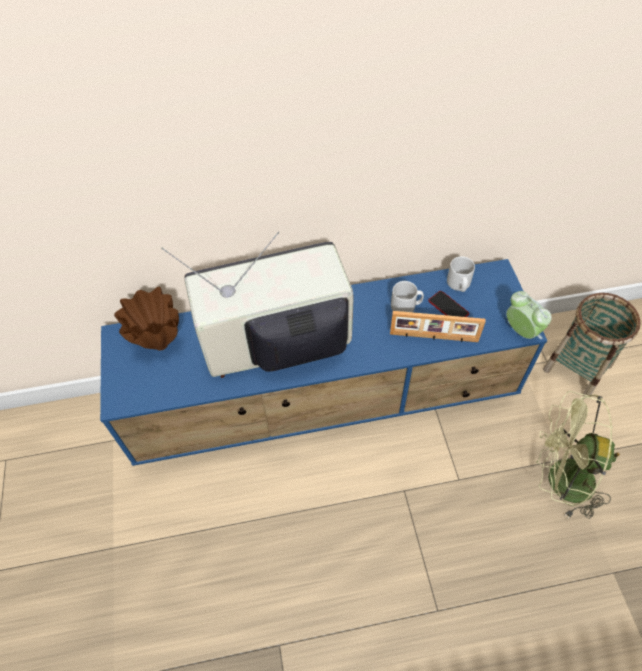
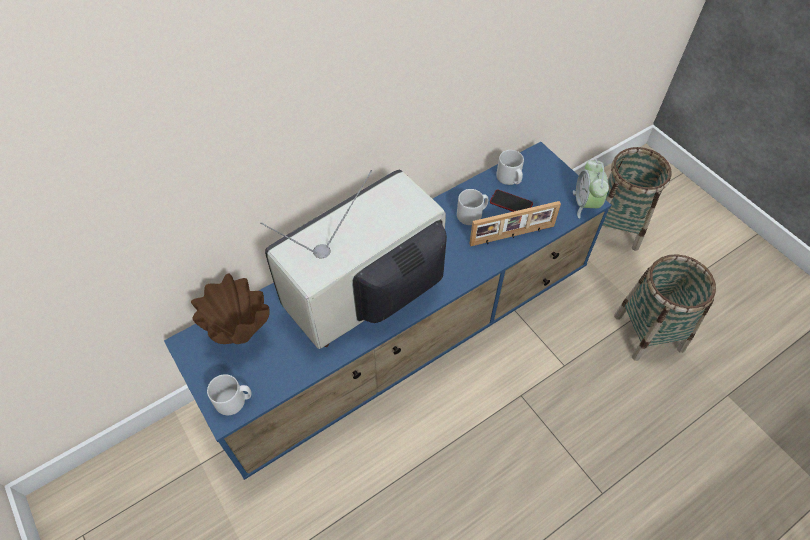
camera: 25 degrees left, 0 degrees up
alarm clock [506,291,552,339] -> alarm clock turned 120 degrees counterclockwise [573,159,609,219]
green fan [536,391,620,519] -> basket [614,254,716,361]
none -> grey mug [207,374,251,415]

